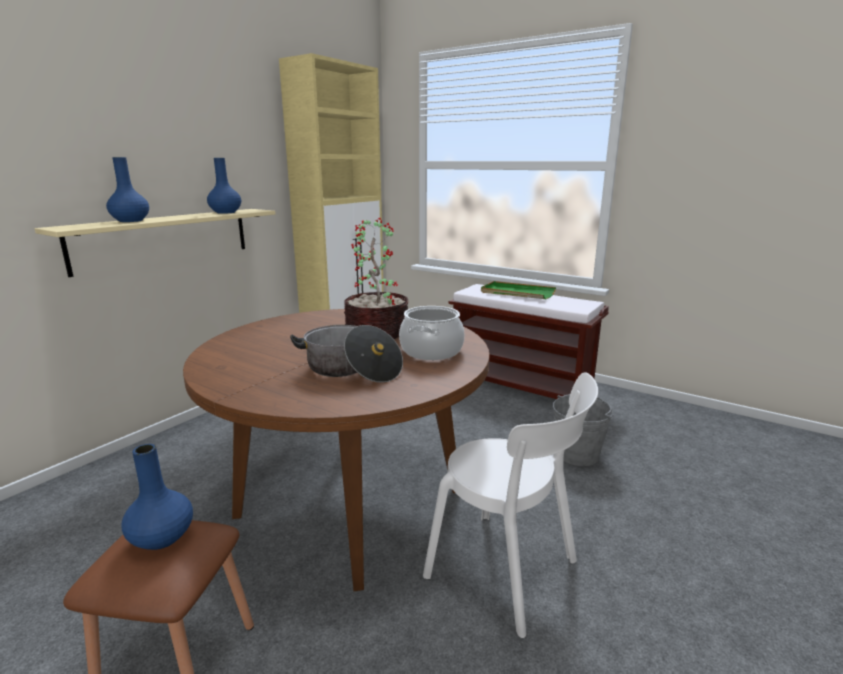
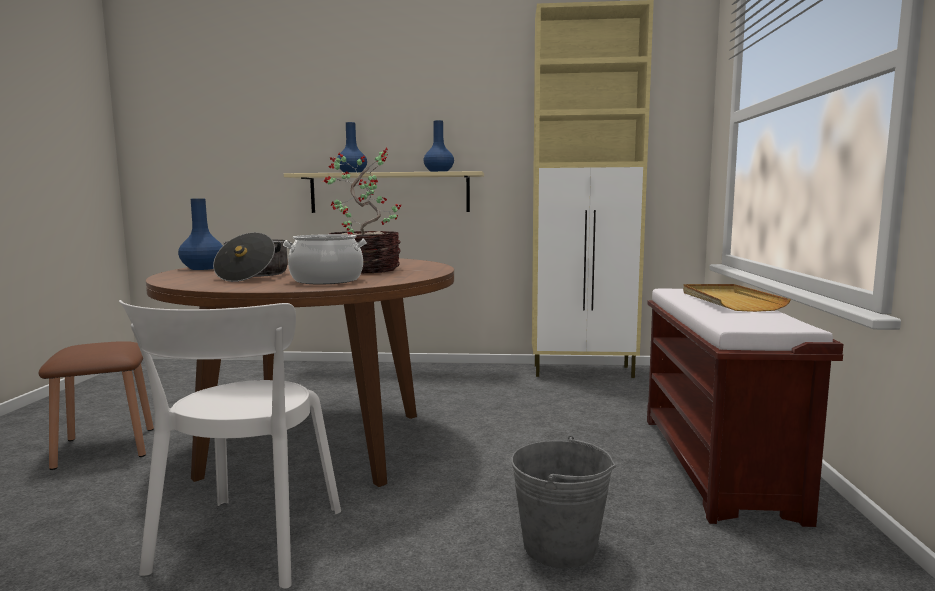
camera: 60 degrees right, 10 degrees down
blue vase [121,444,193,550] -> blue vase moved to [178,198,223,270]
green tray [481,281,556,299] -> beige tray [683,284,791,312]

